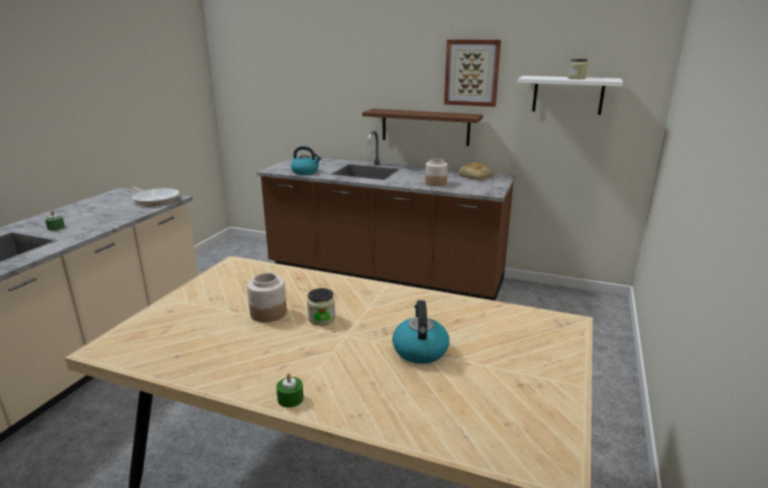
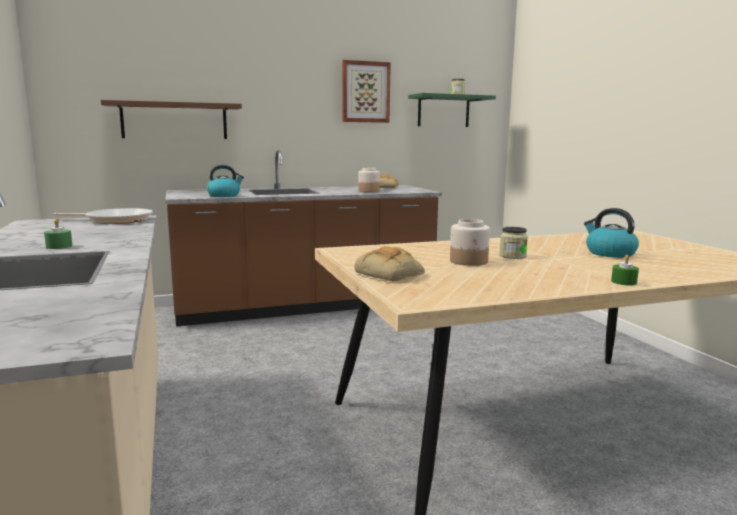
camera: 40 degrees left, 10 degrees down
brown shelf [362,109,483,146] -> brown shelf moved to [101,100,242,139]
white shelf [518,76,623,115] -> green shelf [408,93,496,127]
none -> bread [354,246,425,281]

